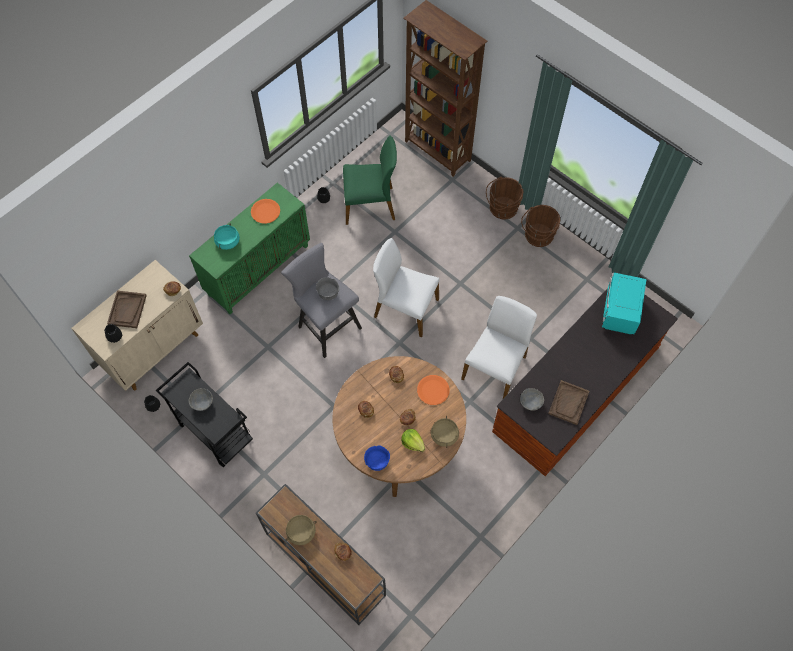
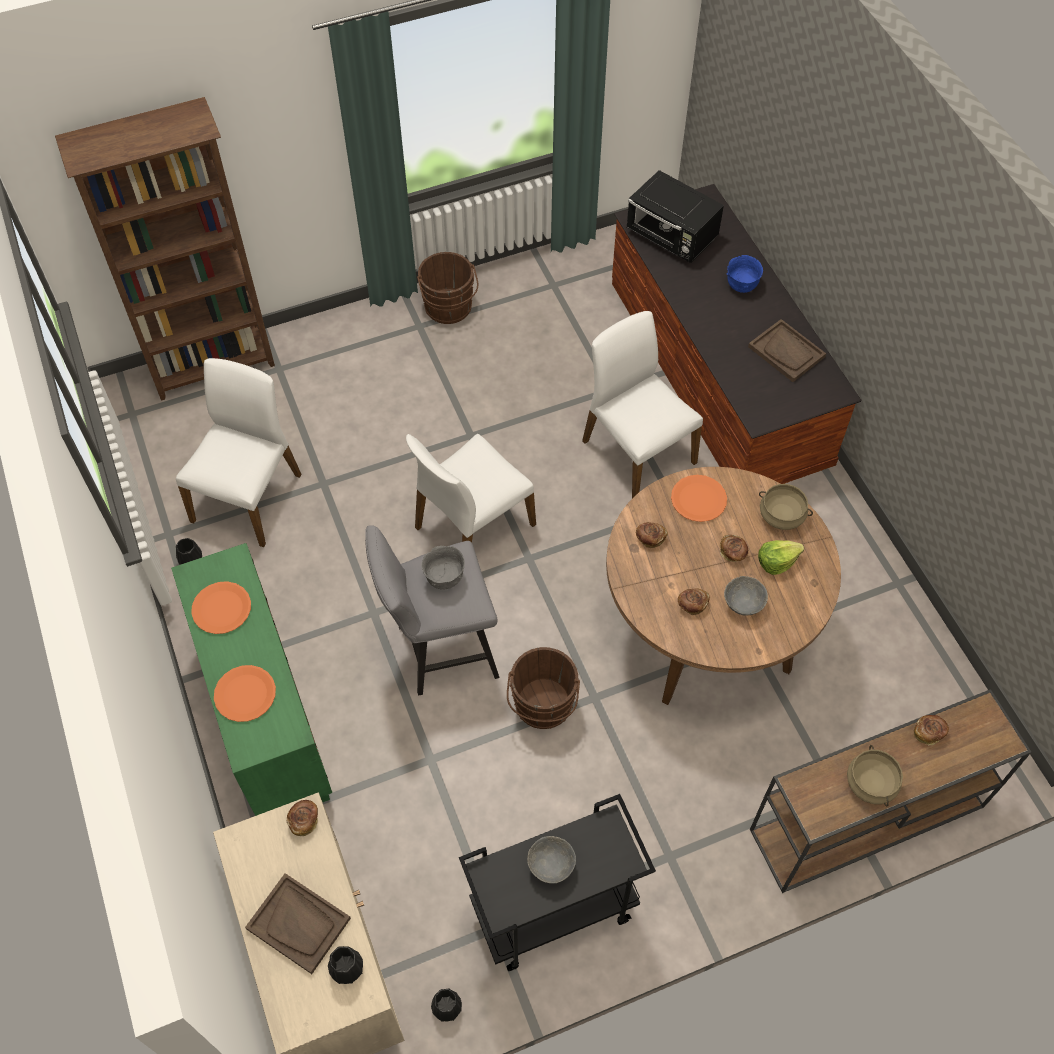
camera: 65 degrees left, 5 degrees down
turquoise cooking pot [214,224,240,250] -> orange plate [214,665,276,722]
green chair [343,136,397,225] -> white chair [176,358,302,547]
blue bowl [364,445,390,471] -> blue bowl moved to [726,255,763,293]
brown bucket [486,177,523,219] -> brown bucket moved to [507,647,580,729]
grey bowl [520,388,544,411] -> grey bowl moved to [724,576,768,616]
turquoise microwave [602,272,646,334] -> black microwave [627,170,724,262]

